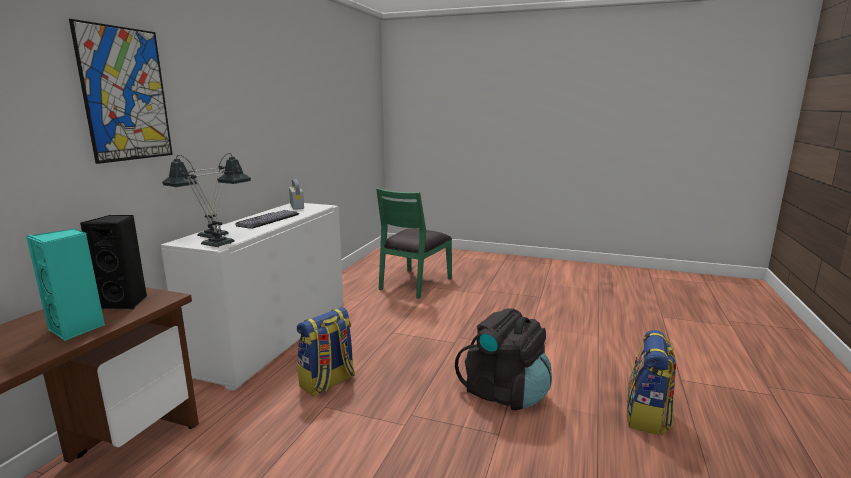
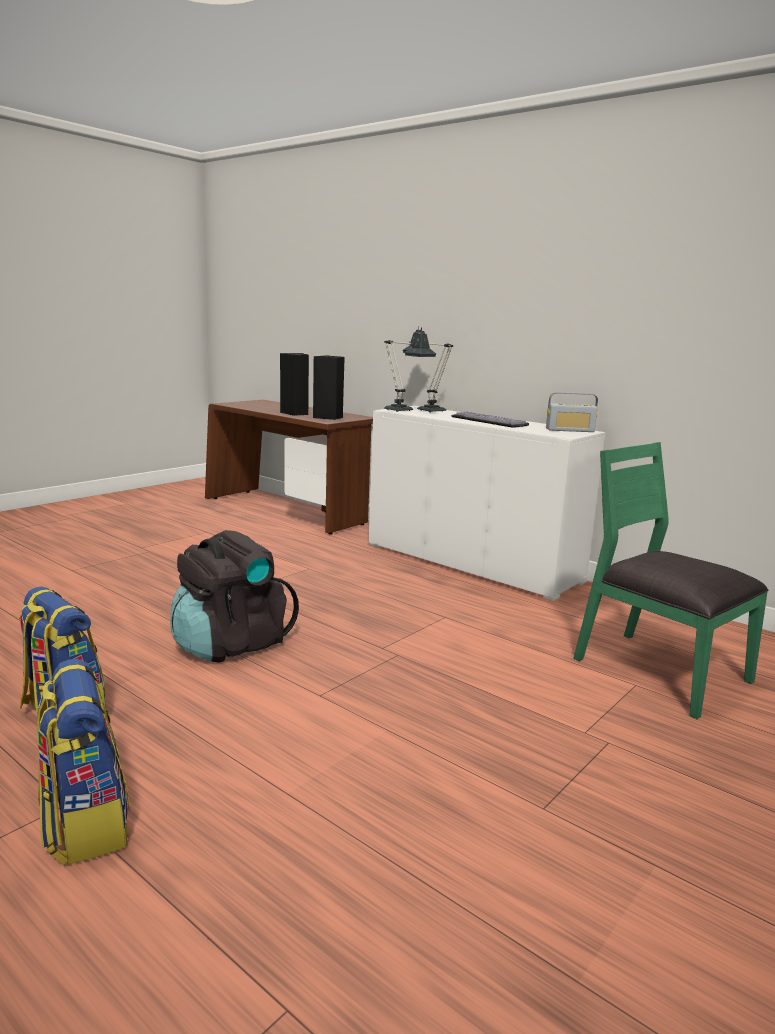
camera: 110 degrees right, 0 degrees up
turquoise speaker [26,229,105,341] -> black speaker [280,353,309,416]
picture [69,19,173,164] -> none
backpack [297,307,355,396] -> backpack moved to [37,659,130,866]

